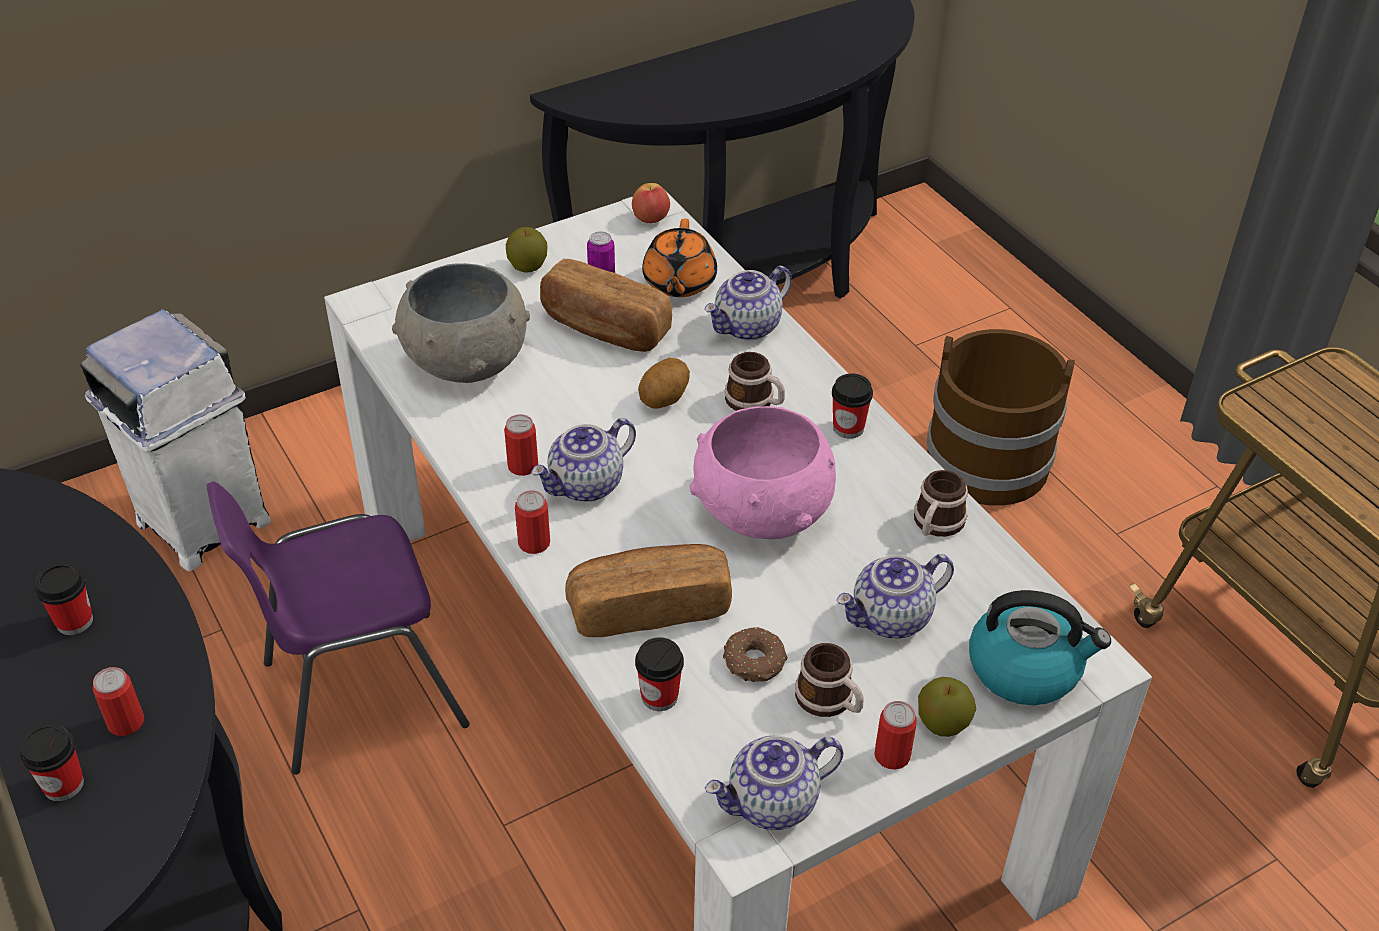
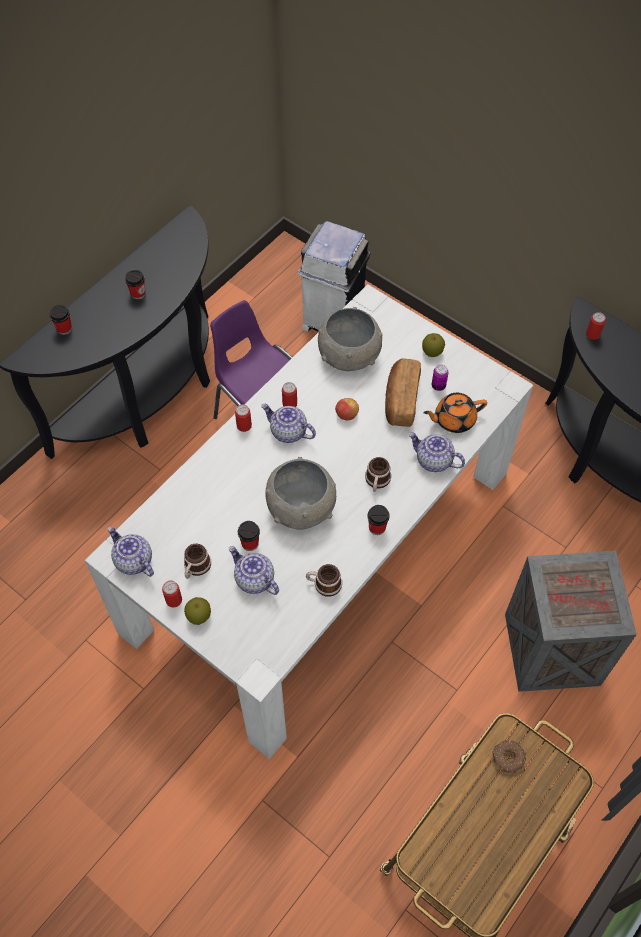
camera: 70 degrees right, 15 degrees up
can [92,667,144,736] -> can moved to [586,312,606,340]
bread [565,544,732,637] -> none
apple [632,183,670,223] -> apple moved to [335,398,359,420]
cup [635,638,684,711] -> cup moved to [238,521,260,551]
potato [638,358,690,409] -> none
pink bowl [690,406,836,539] -> grey bowl [265,457,336,529]
donut [723,627,788,682] -> donut moved to [493,740,526,773]
brown bucket [927,329,1075,506] -> crate [505,551,637,692]
kettle [969,590,1111,705] -> none

